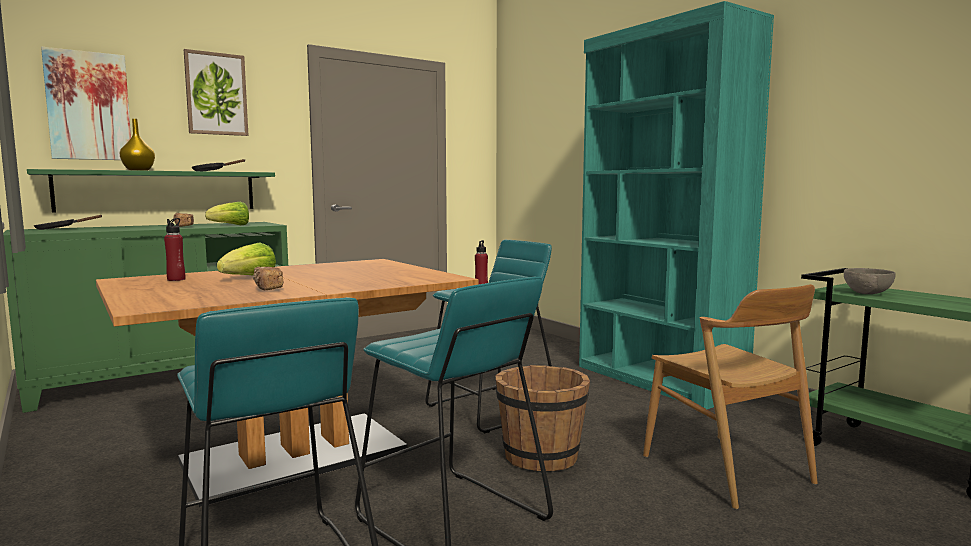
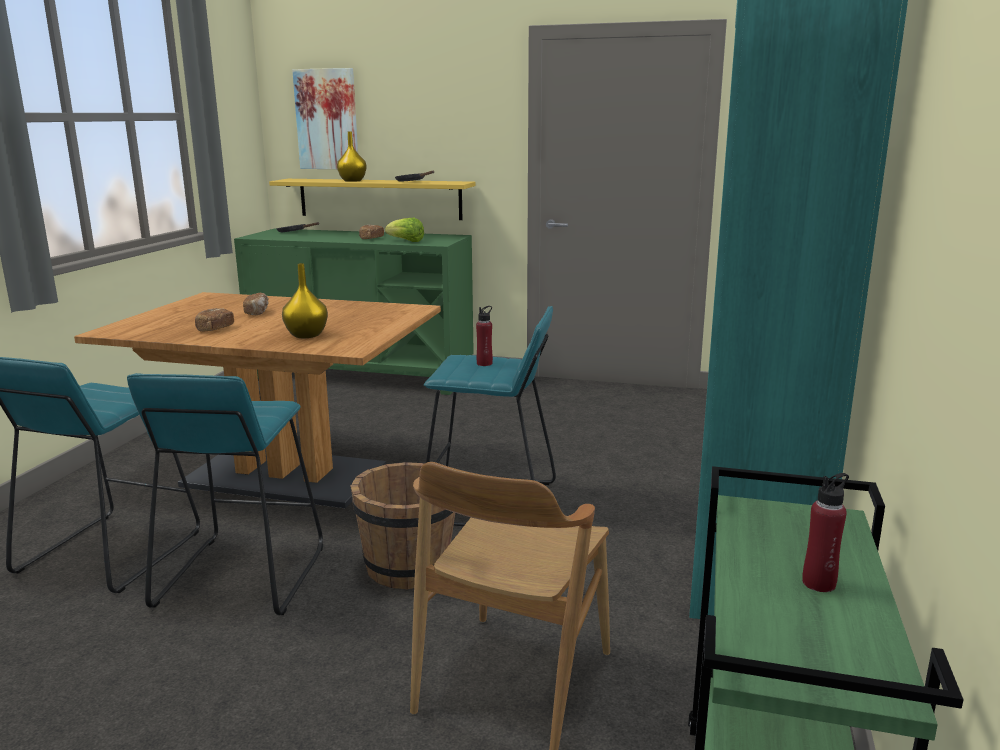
camera: 50 degrees right, 10 degrees up
green shelf [27,169,275,213] -> yellow shelf [269,179,475,220]
red bottle [164,218,185,281] -> red bottle moved to [802,473,849,592]
picture [184,49,249,136] -> none
lettuce [217,242,276,275] -> bread [243,293,269,315]
grey bowl [844,268,896,294] -> none
none -> yellow vase [282,263,328,338]

